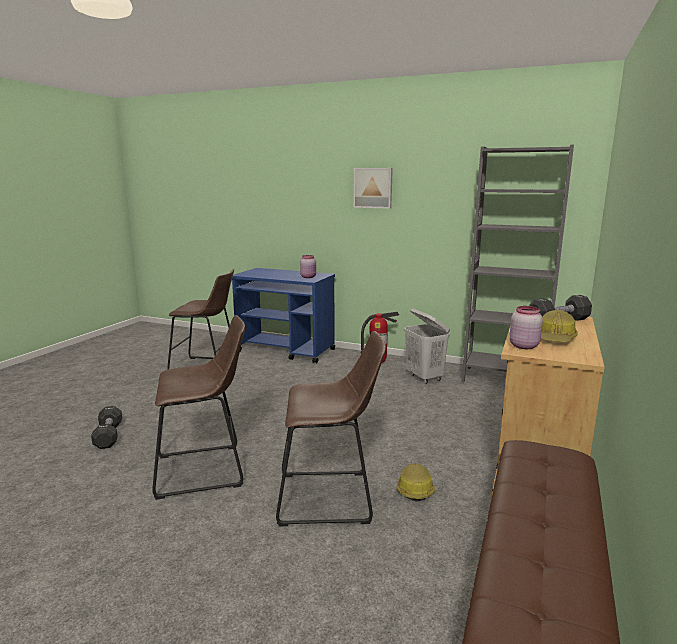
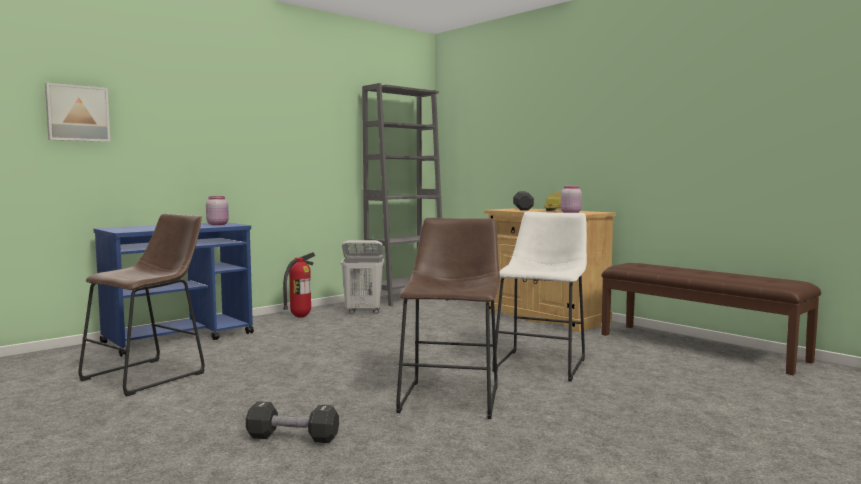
camera: 65 degrees left, 10 degrees down
brown stool [276,331,386,526] -> white stool [492,212,587,381]
picture [353,168,393,209] -> picture moved to [45,83,110,142]
hard hat [397,463,435,501] -> none

